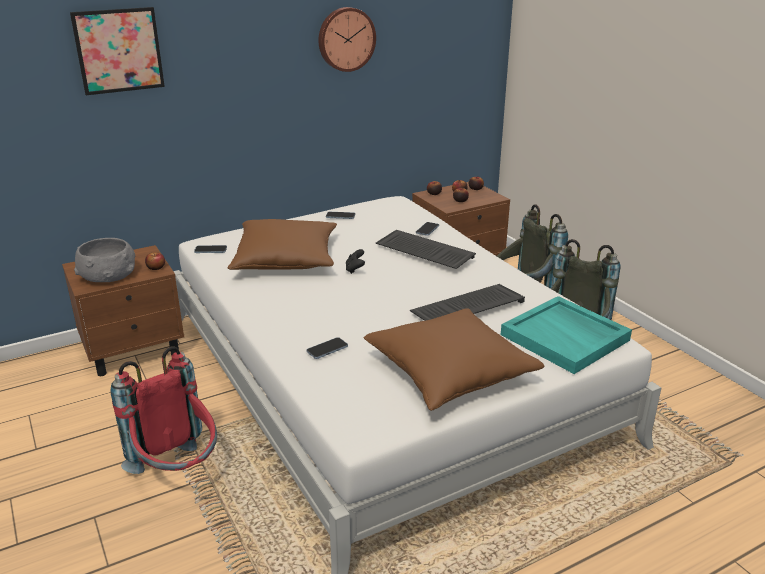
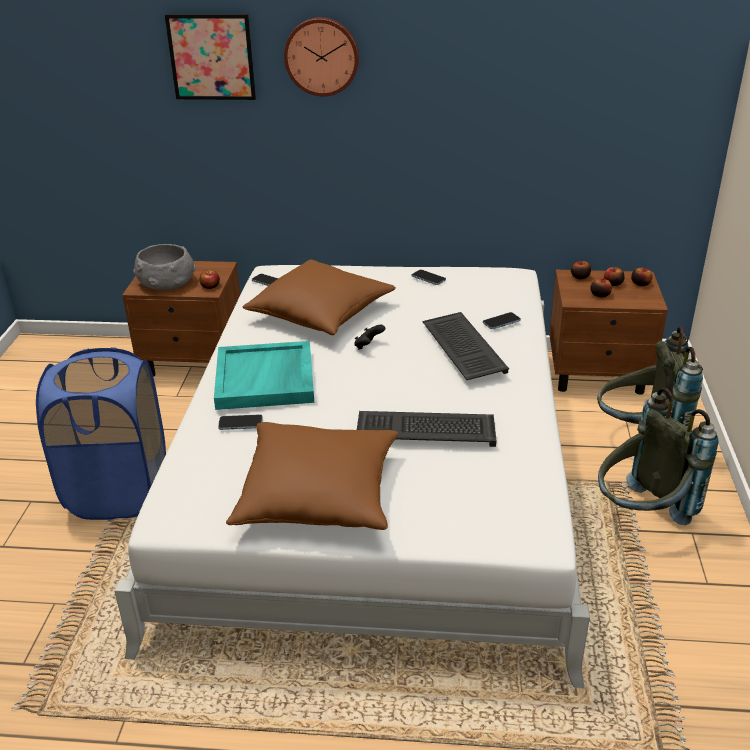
camera: 35 degrees right, 5 degrees up
red backpack [111,347,217,474] -> blue laundry basket [36,347,166,520]
wall clock [318,7,376,72] -> wall clock moved to [284,17,359,97]
turquoise tray [501,296,632,374] -> turquoise tray moved to [214,341,314,410]

